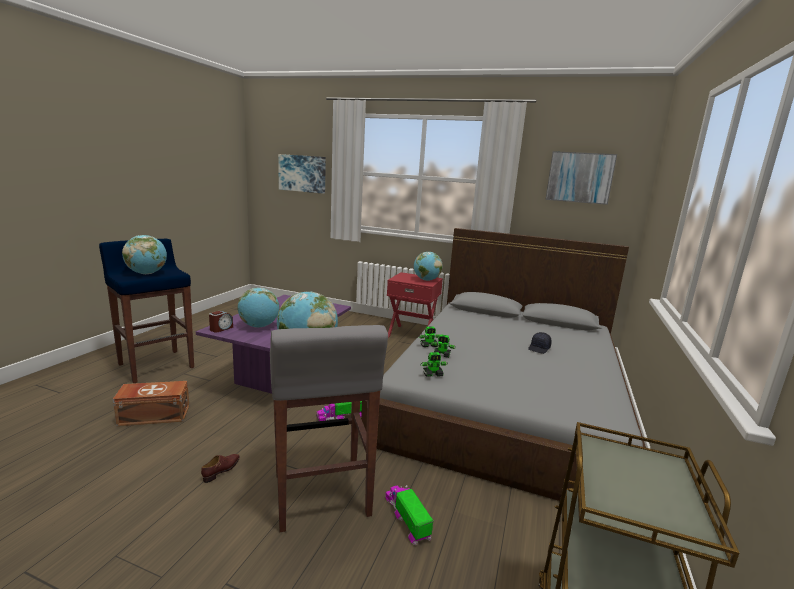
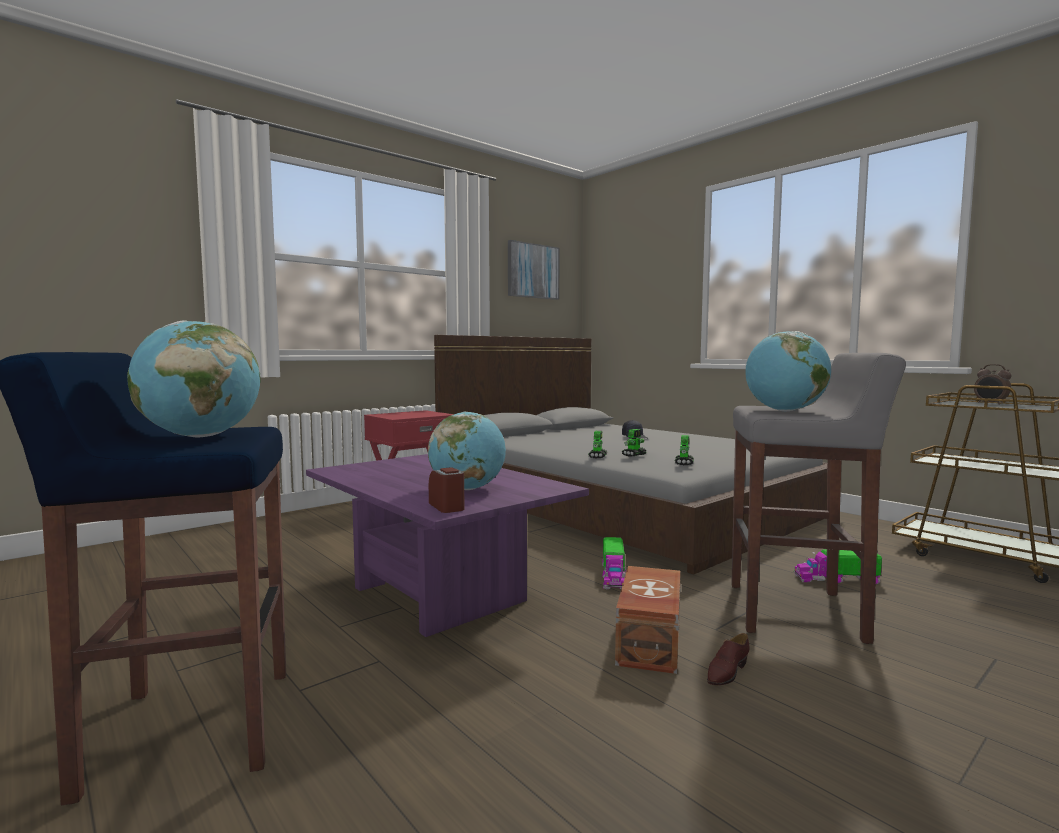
camera: 60 degrees left, 10 degrees down
brown storage box [113,381,189,426] -> brown storage box moved to [615,566,681,674]
brown shoe [201,454,240,483] -> brown shoe turned 105 degrees counterclockwise [707,633,750,686]
picture [278,154,326,194] -> none
globe [414,252,443,281] -> none
none -> alarm clock [974,364,1012,405]

